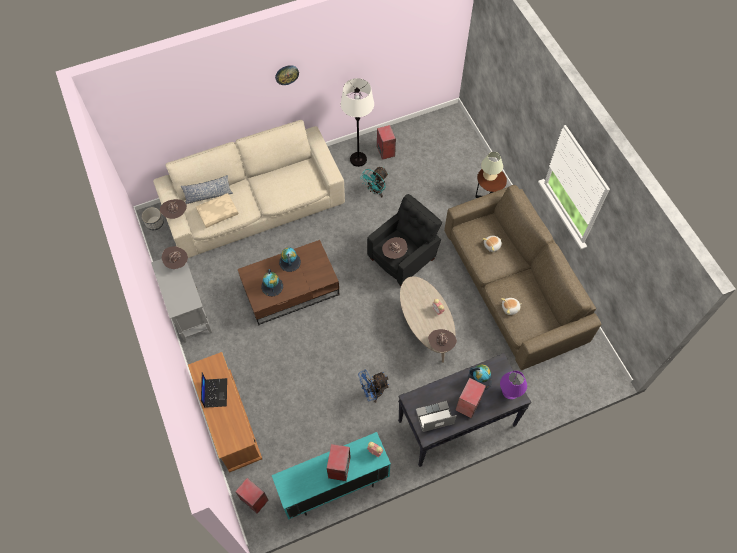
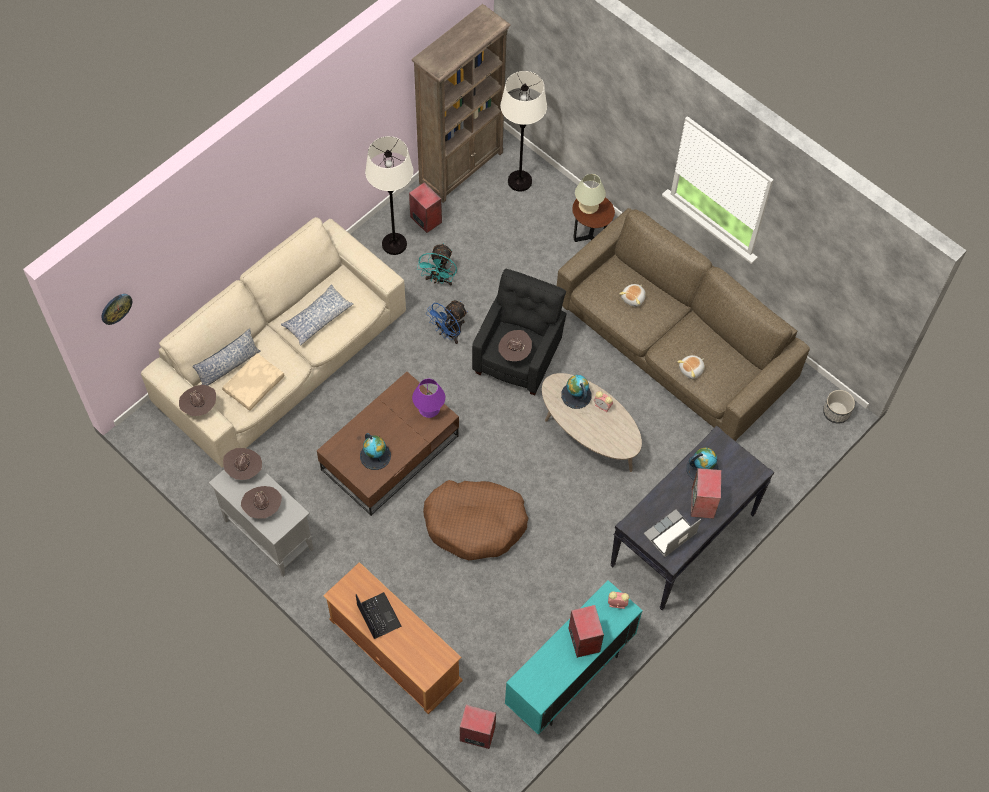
camera: 25 degrees left, 0 degrees up
planter [142,207,164,230] -> planter moved to [823,390,855,424]
wall clock [275,65,299,85] -> wall clock moved to [101,294,133,325]
globe [279,248,301,272] -> globe moved to [561,375,592,409]
blue fan [358,369,389,403] -> blue fan moved to [426,300,468,344]
brown hat [428,329,457,352] -> brown hat moved to [241,486,282,519]
purple table lamp [500,371,527,399] -> purple table lamp moved to [412,379,445,418]
none -> pillow [281,284,354,346]
none -> brown bookcase [412,4,511,203]
none -> brown dog bed [423,480,528,560]
none -> white floor lamp [500,71,547,191]

